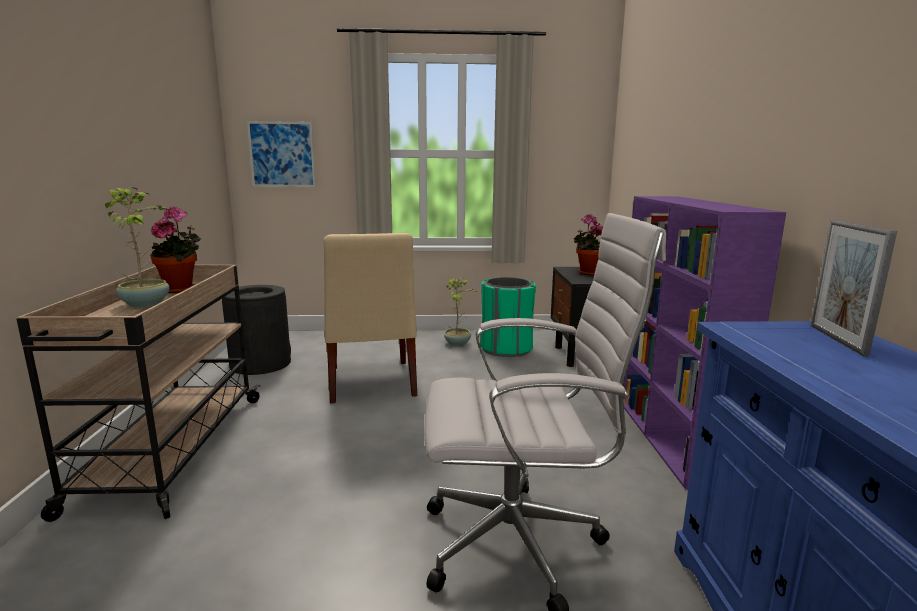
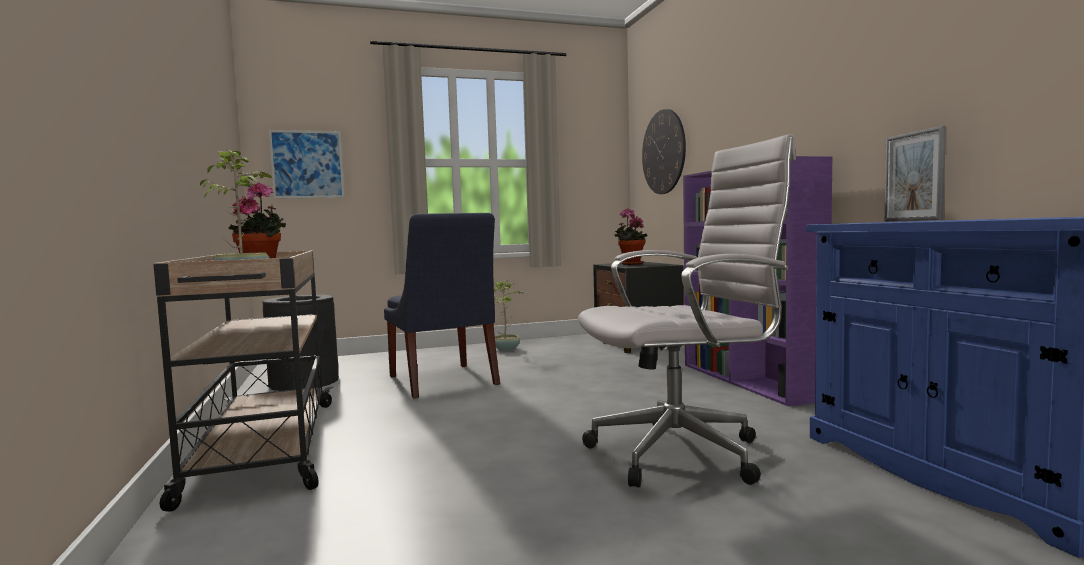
camera: 15 degrees left, 10 degrees down
beige chair [324,233,417,403] -> blue chair [384,213,500,398]
green trash can [480,277,536,357] -> none
none -> wall clock [642,109,686,194]

